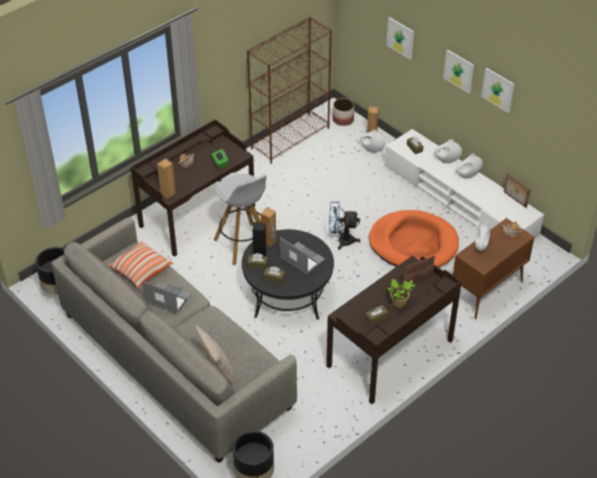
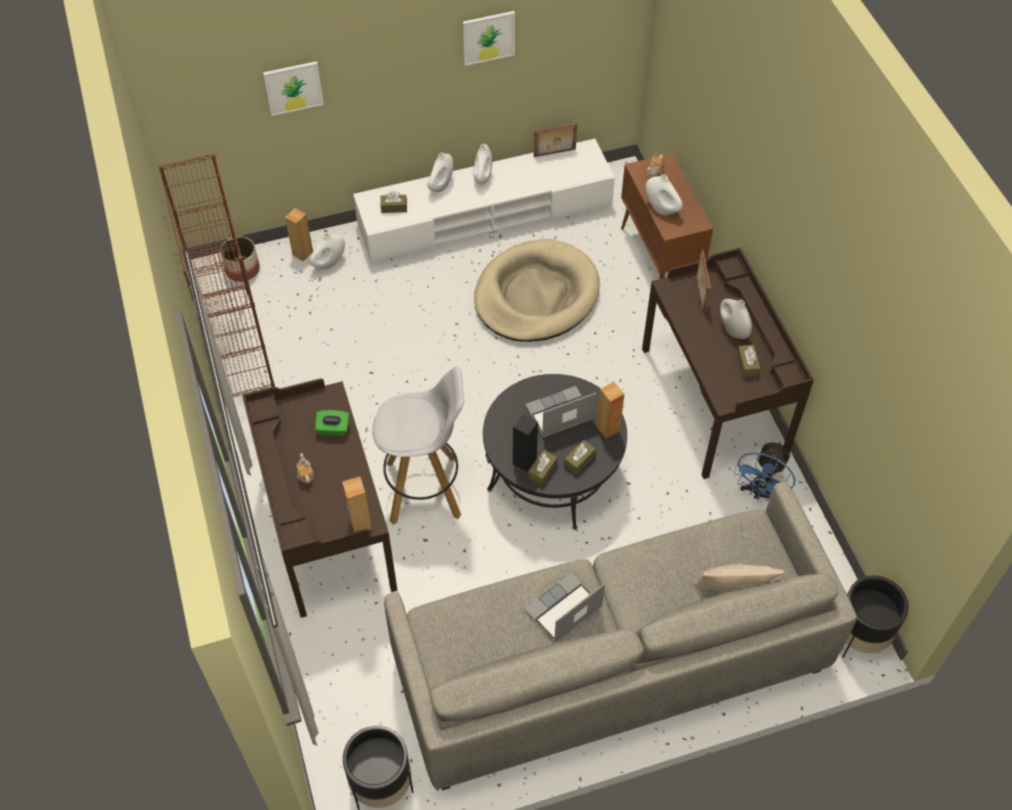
camera: 65 degrees left, 10 degrees up
pillow [108,241,173,288] -> none
brown speaker [261,208,276,247] -> brown speaker moved to [596,381,625,439]
blue fan [329,202,360,250] -> blue fan moved to [734,441,796,501]
orange dog bed [369,210,459,267] -> beige dog bed [474,239,600,342]
potted plant [388,279,416,308] -> white vase [720,299,752,339]
picture [443,50,474,93] -> none

